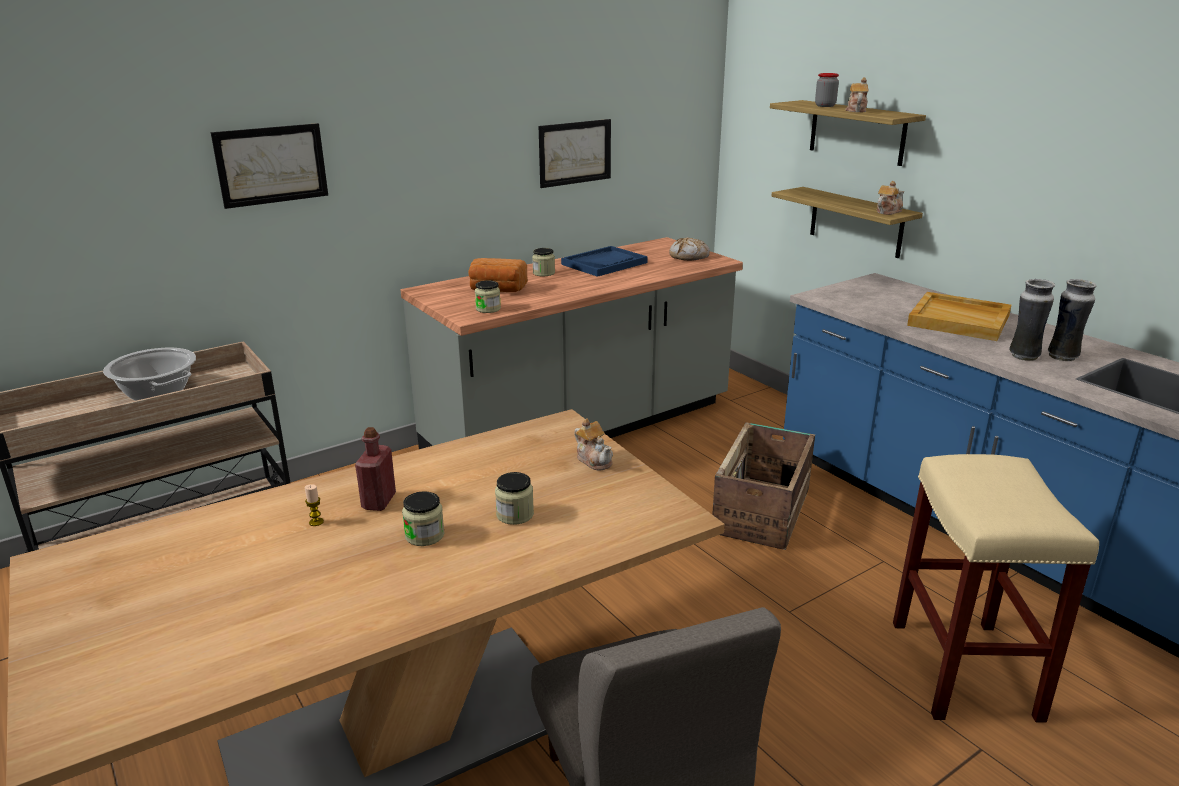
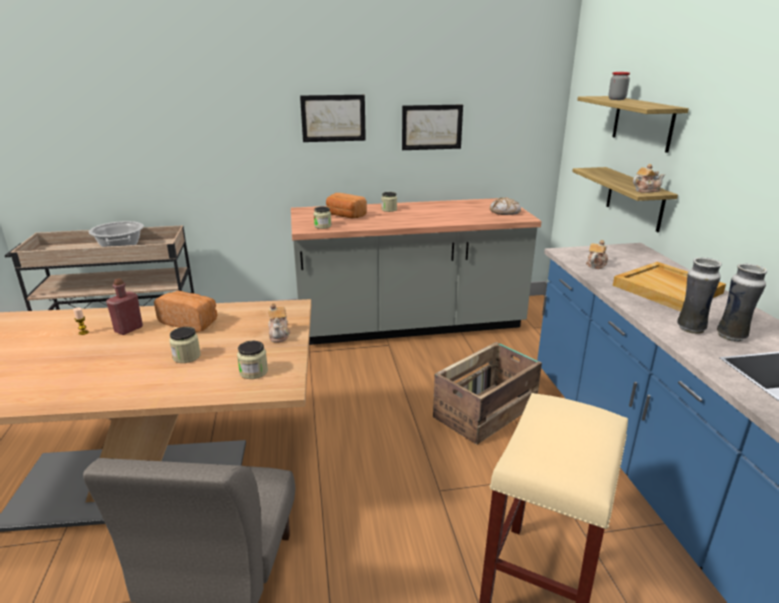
camera: 25 degrees right, 0 degrees up
picture [211,123,328,209] -> picture moved to [300,95,366,142]
jar [402,491,445,546] -> jar moved to [237,341,268,379]
blue tray [561,246,648,277] -> none
teapot [845,77,868,112] -> teapot moved to [586,240,608,269]
none -> bread [154,291,217,332]

